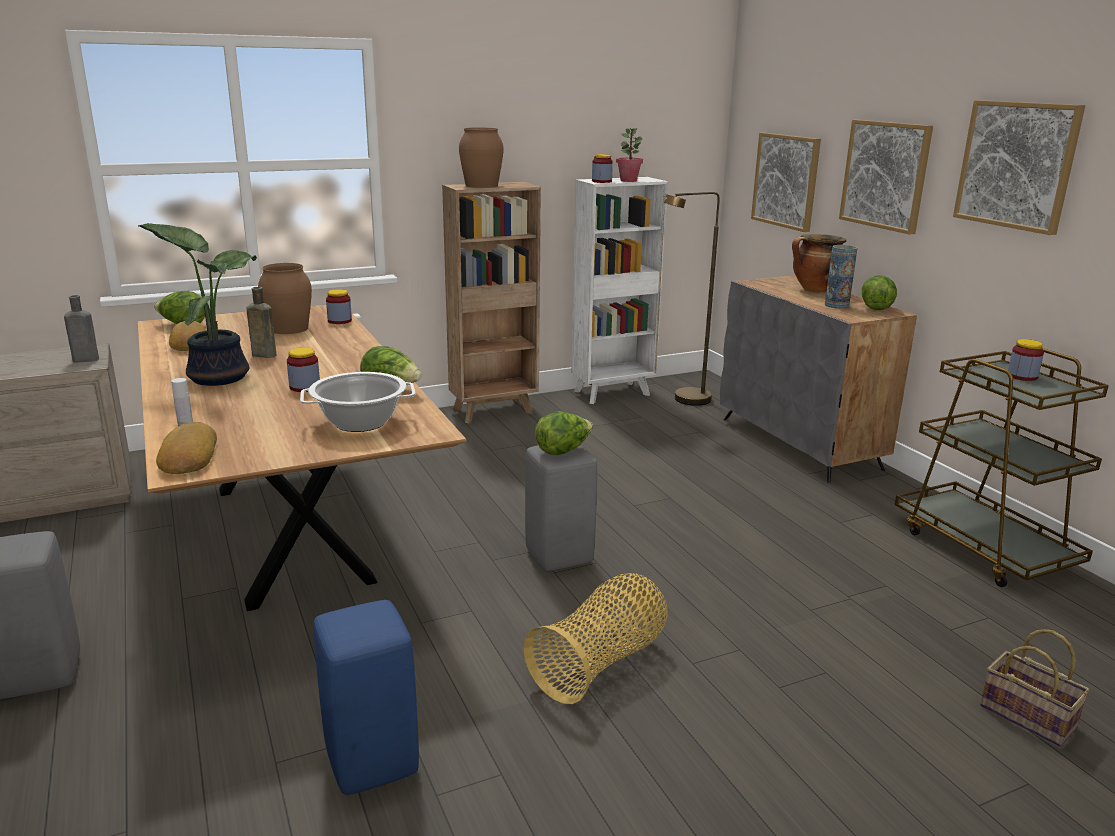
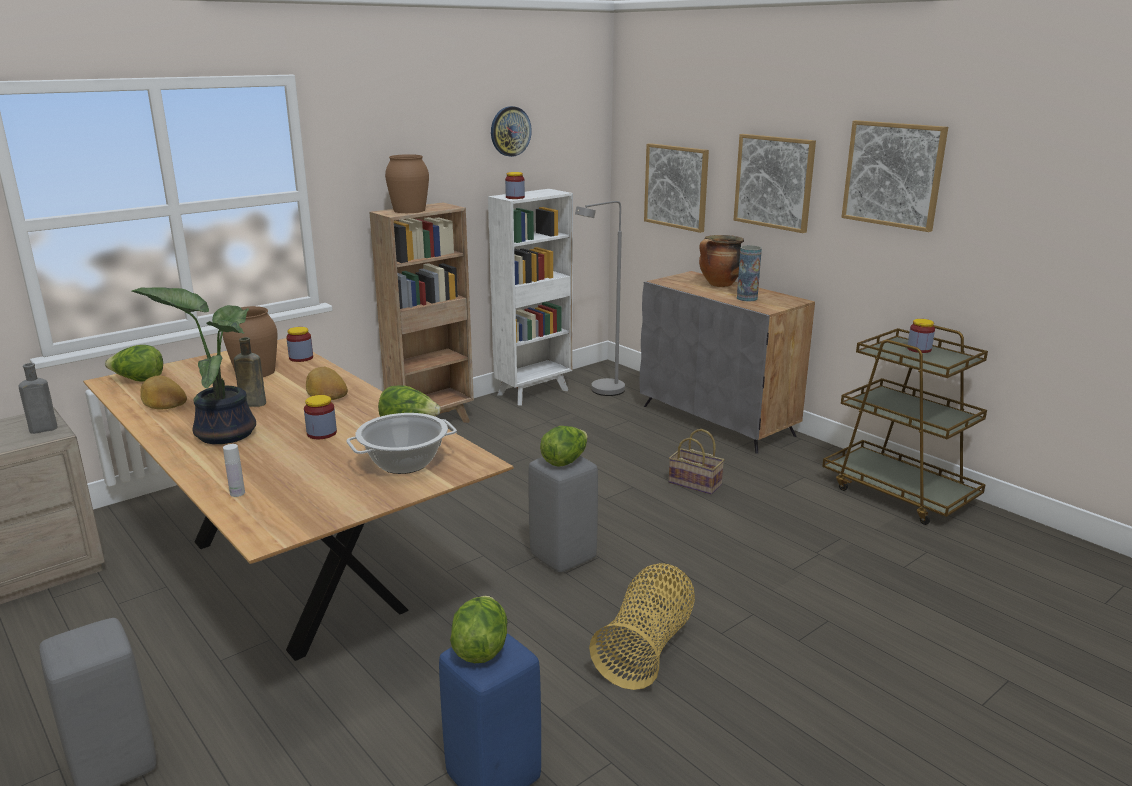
camera: 15 degrees left, 0 degrees up
bread [156,422,217,474] -> bread moved to [306,367,348,400]
potted plant [616,128,643,182] -> none
brown floor lamp [663,192,720,406] -> grey floor lamp [575,201,625,396]
lettuce [862,275,897,310] -> lettuce moved to [450,596,508,663]
basket [980,629,1090,747] -> basket moved to [669,429,724,495]
none -> wall clock [491,106,532,157]

